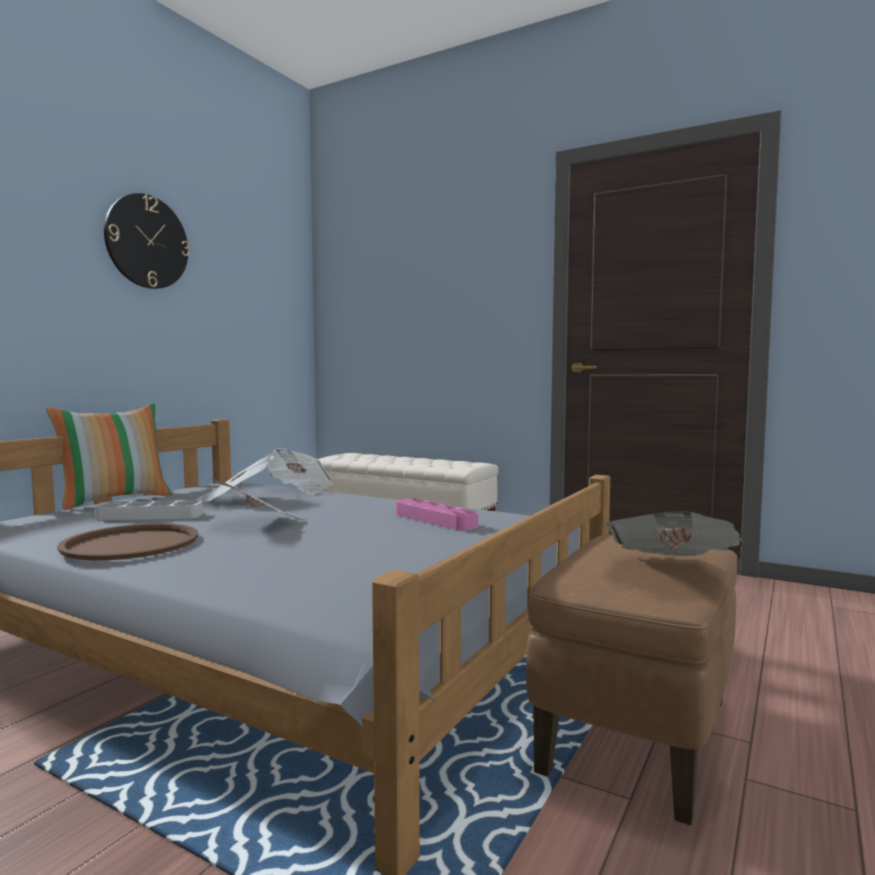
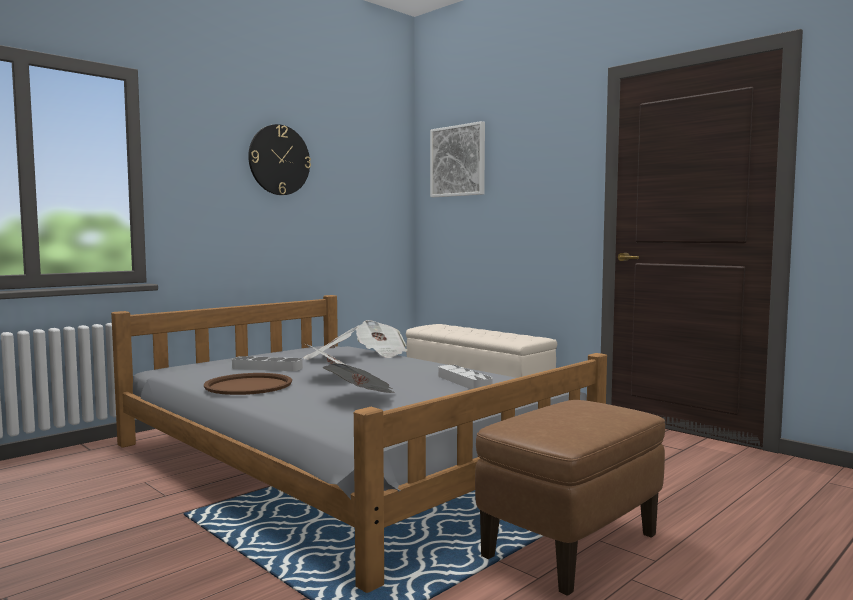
camera: 15 degrees right, 0 degrees up
pillow [46,403,172,510] -> none
pink tray [396,498,478,531] -> grey tray [438,365,493,389]
newspaper [605,512,743,556] -> newspaper moved to [322,363,394,393]
none -> picture [430,121,485,197]

